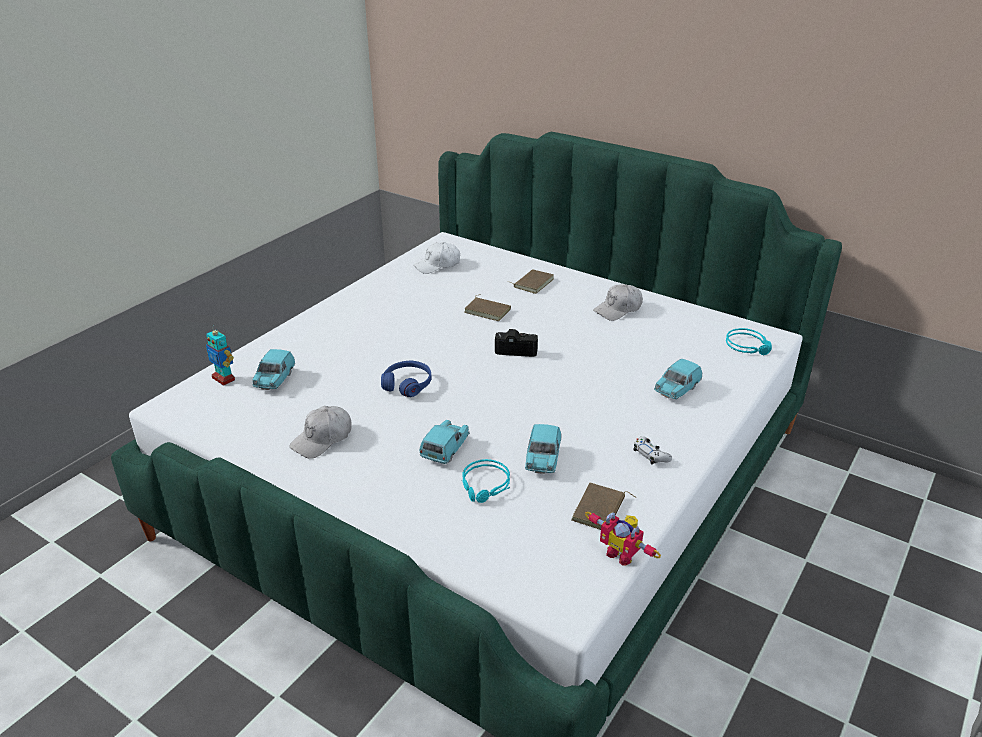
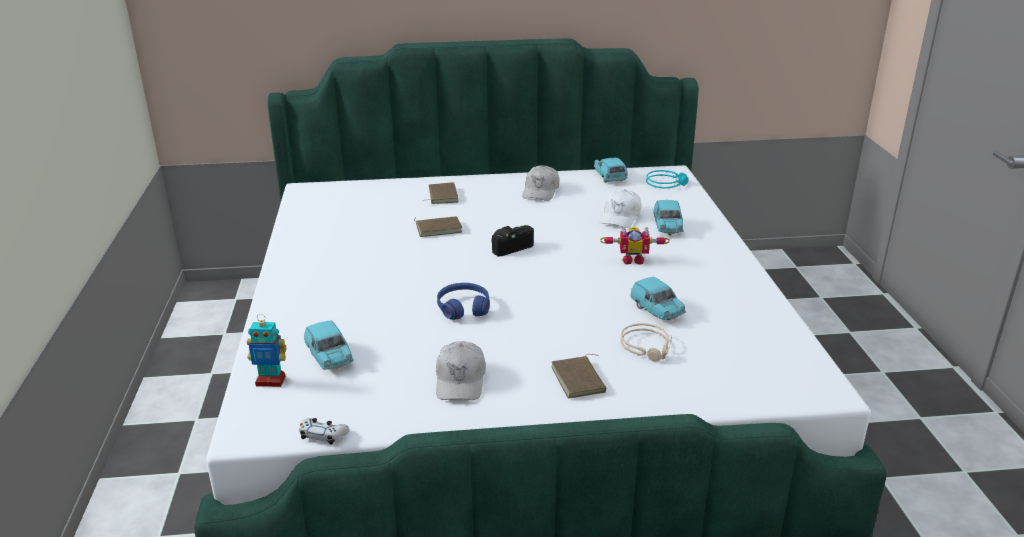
camera: 40 degrees left, 5 degrees down
white cap [413,242,460,274] -> white cap moved to [600,189,641,228]
turquoise toy car [420,420,469,464] -> turquoise toy car moved to [594,158,628,183]
turquoise headphones [463,459,510,503] -> beige headphones [620,323,672,362]
brown book [571,483,637,530] -> brown book moved to [551,354,607,399]
toy robot [585,512,661,566] -> toy robot moved to [600,227,670,265]
white game controller [634,436,672,465] -> white game controller moved to [299,418,349,445]

